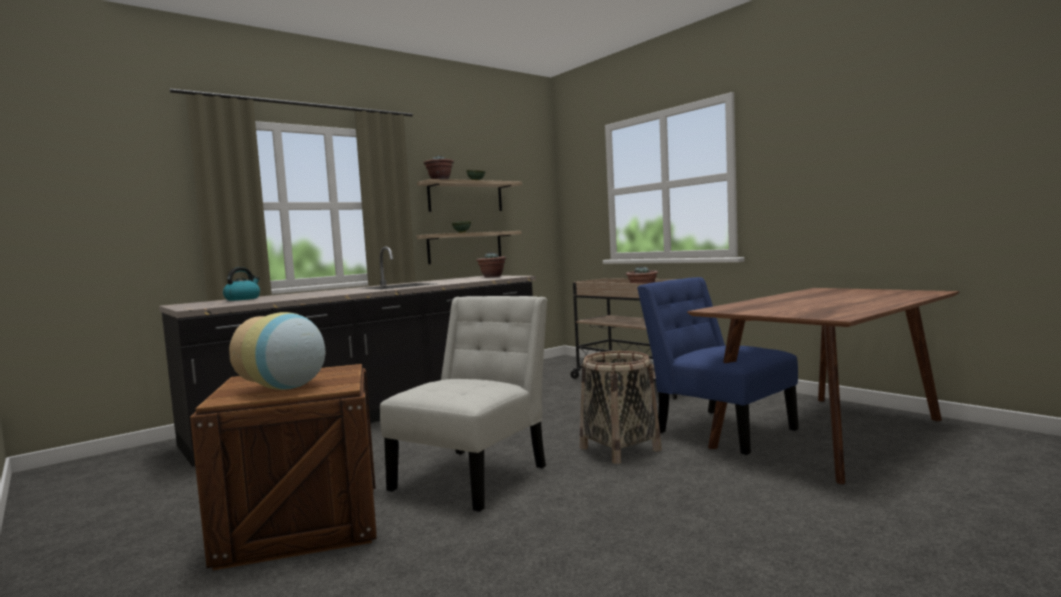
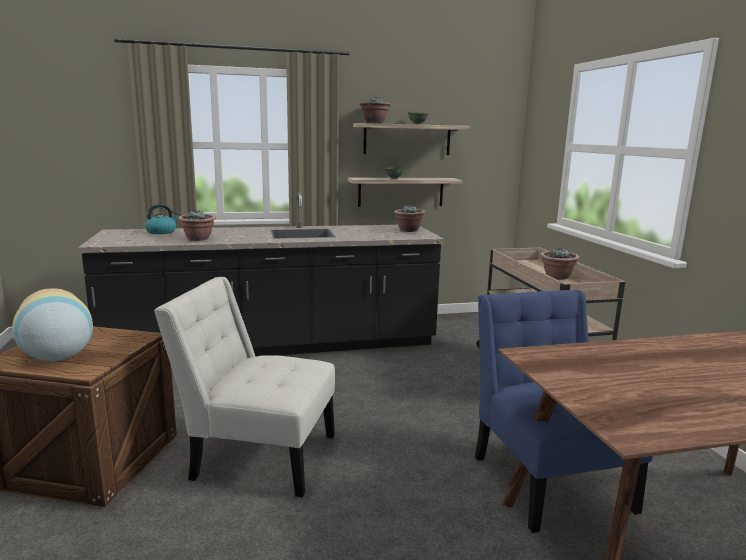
camera: 25 degrees right, 10 degrees up
white chair [380,296,547,512] -> white chair turned 135 degrees counterclockwise [154,277,335,497]
basket [580,351,662,464] -> none
none -> potted plant [178,210,216,241]

